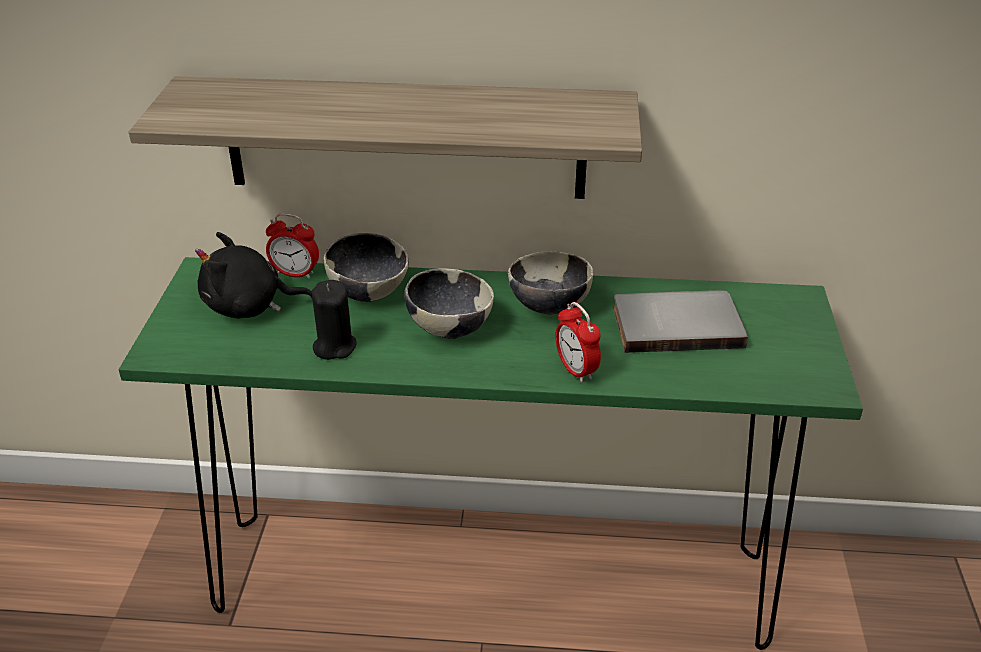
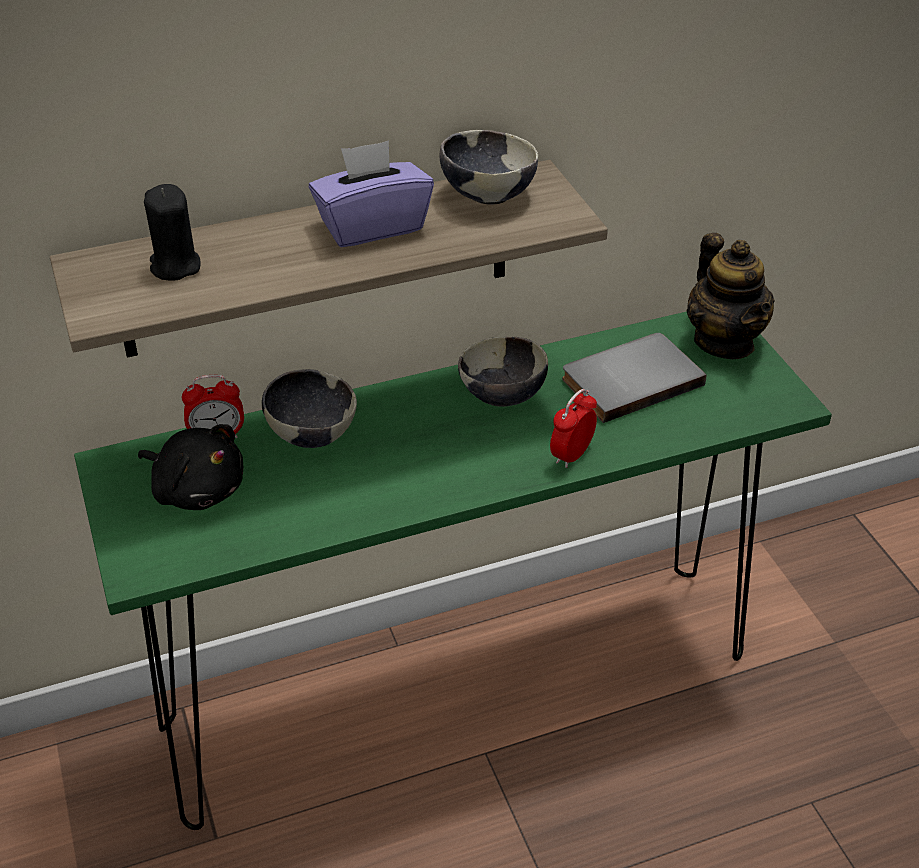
camera: 25 degrees left, 5 degrees up
black plush toy [195,232,312,318] -> black plush toy turned 120 degrees counterclockwise [138,424,244,510]
black candle [311,280,357,360] -> black candle moved to [144,184,200,280]
bowl [404,269,494,339] -> bowl moved to [439,130,538,205]
alarm clock [555,302,601,383] -> alarm clock turned 90 degrees clockwise [550,389,597,468]
none -> purple tissue box [309,141,434,247]
none -> teapot [687,233,775,359]

